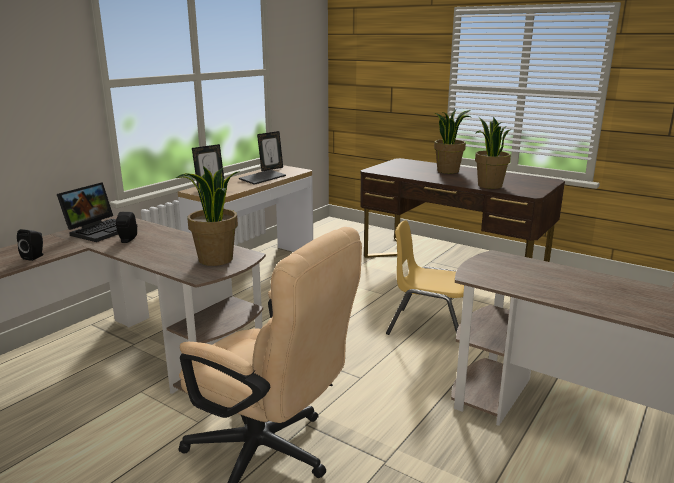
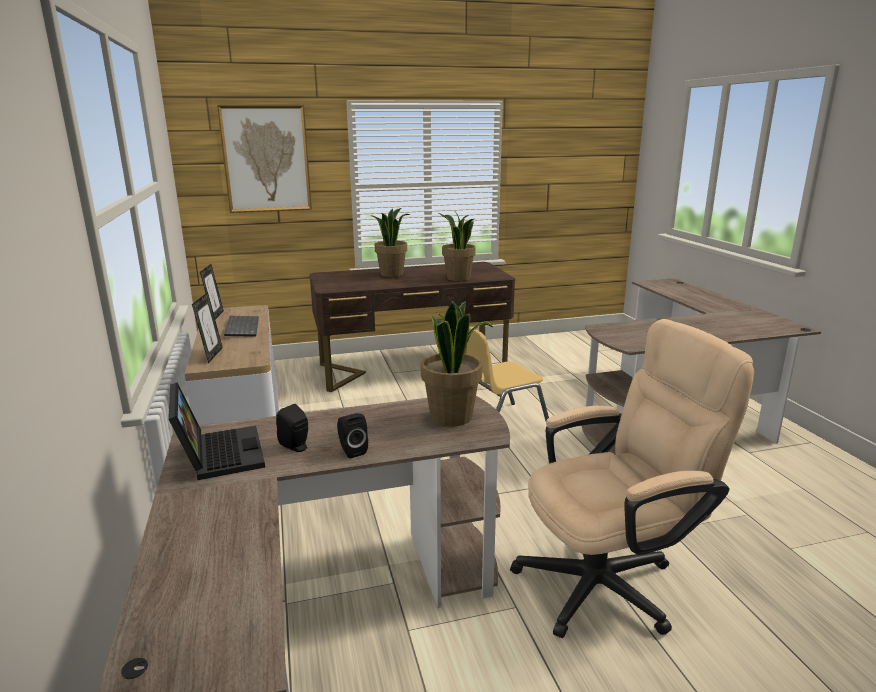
camera: 50 degrees left, 0 degrees up
black speaker [17,229,43,261] -> black speaker moved to [337,413,368,459]
none -> picture [217,105,312,213]

